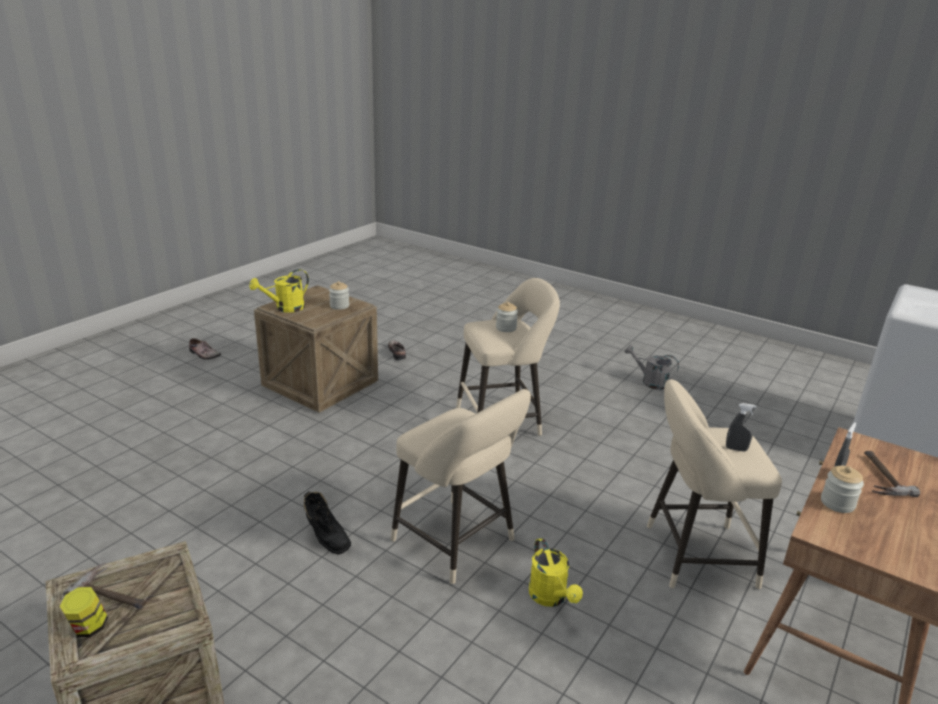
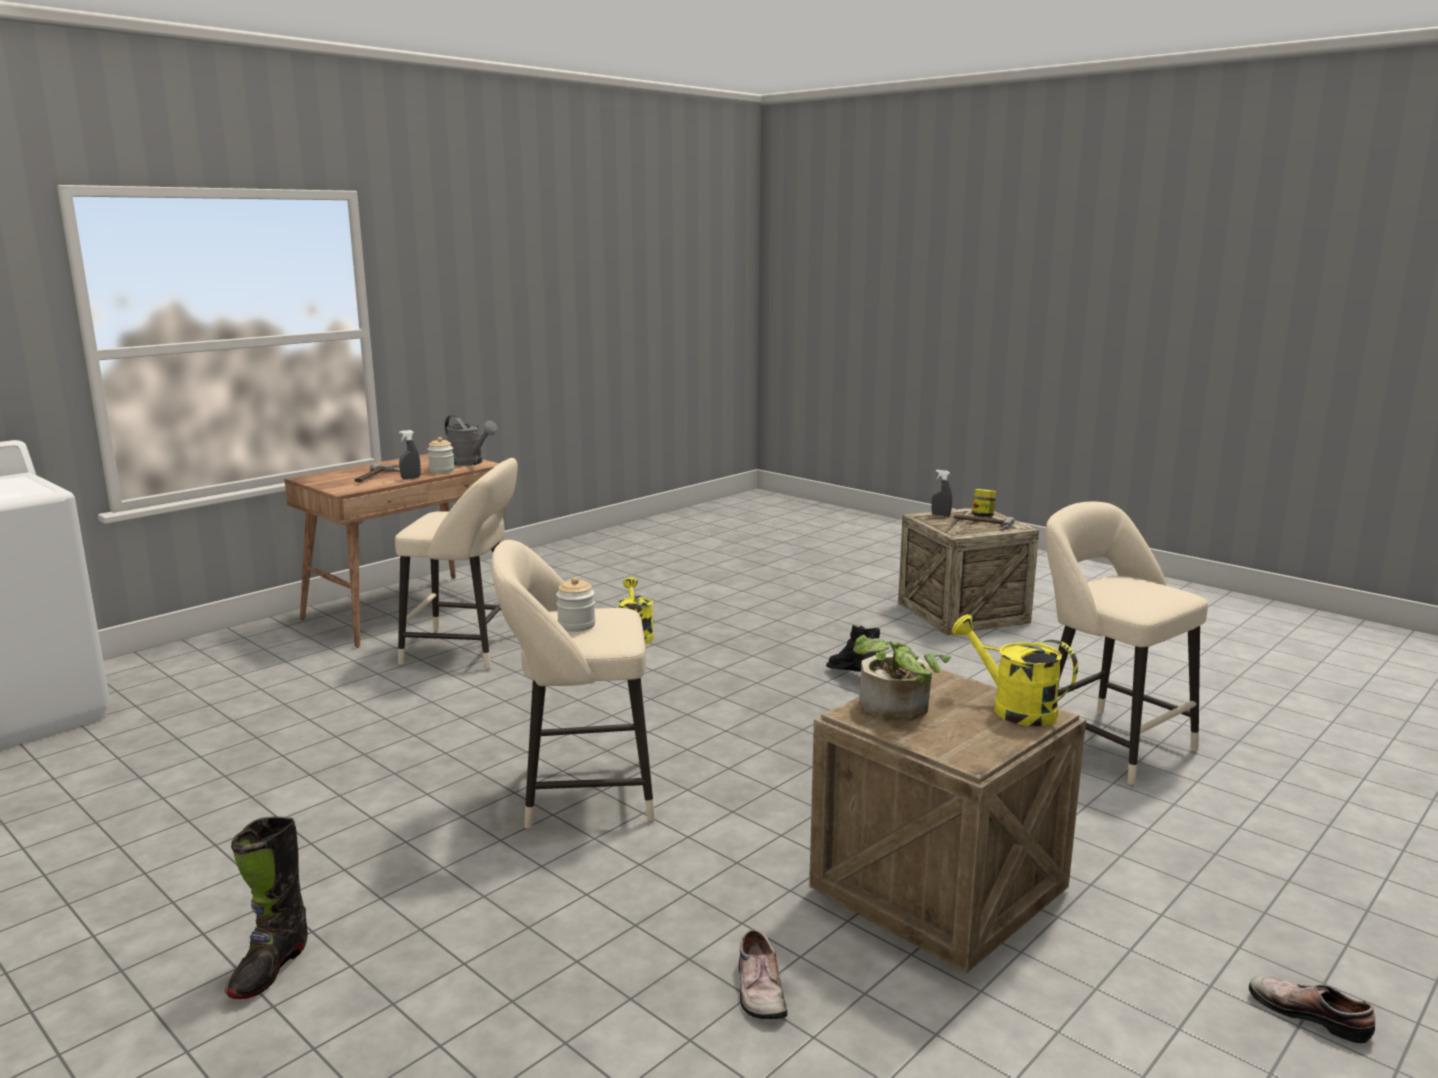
camera: 170 degrees left, 10 degrees down
yellow watering can [249,269,309,313] -> yellow watering can turned 105 degrees counterclockwise [952,614,1078,726]
jar [329,281,349,310] -> potted plant [853,635,952,721]
beige stool [391,389,531,584] -> beige stool moved to [1045,502,1208,786]
grey watering can [625,345,679,390] -> grey watering can moved to [445,415,498,466]
grey spray bottle [726,403,756,452] -> grey spray bottle moved to [931,470,952,517]
none -> black boot [225,816,308,999]

